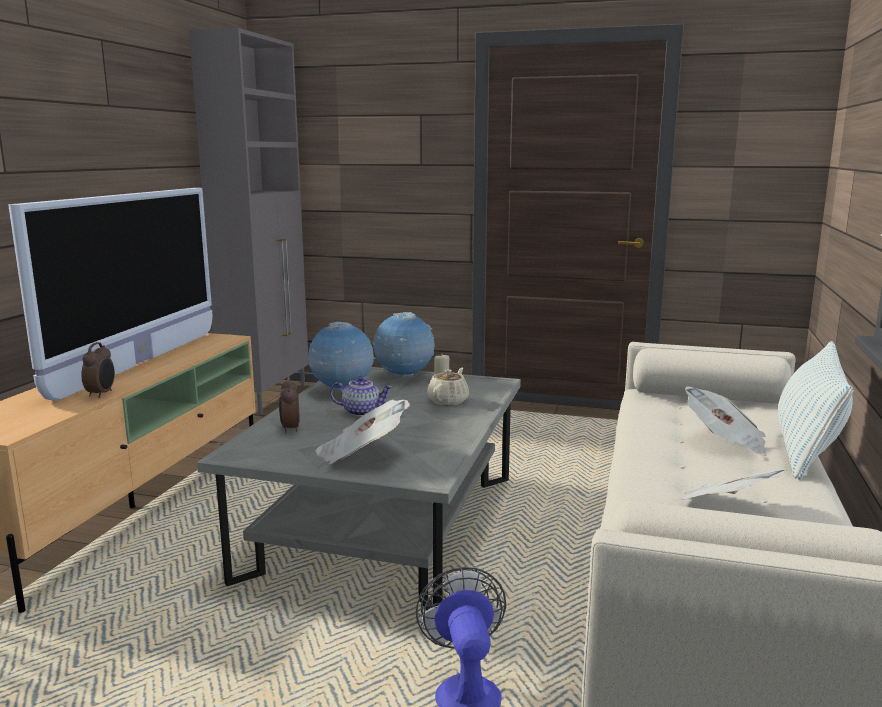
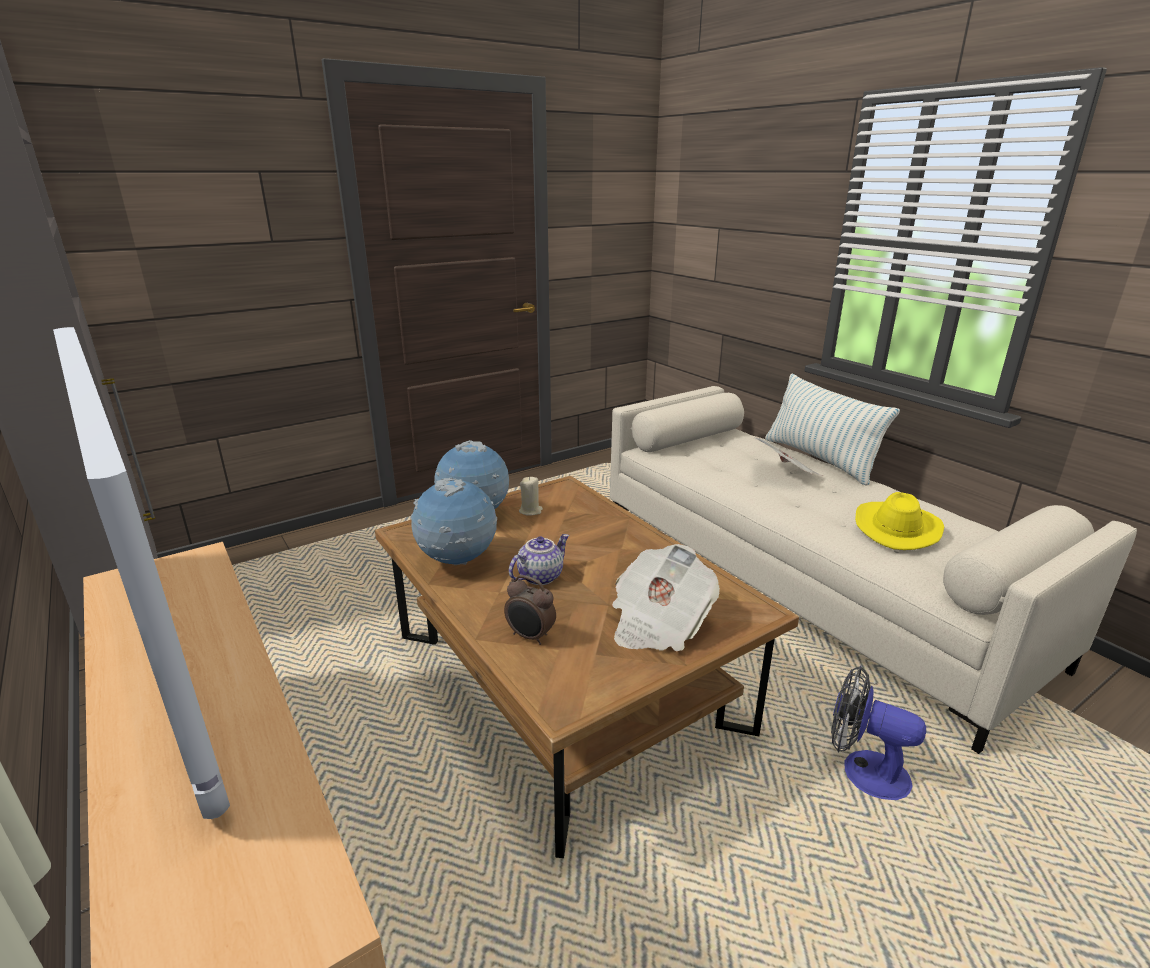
camera: 50 degrees left, 10 degrees up
alarm clock [81,342,115,398] -> none
grey coffee table [197,367,521,610] -> brown coffee table [375,476,799,858]
beige teapot [427,368,469,406] -> none
newspaper [674,467,787,501] -> yellow hat [855,492,944,550]

